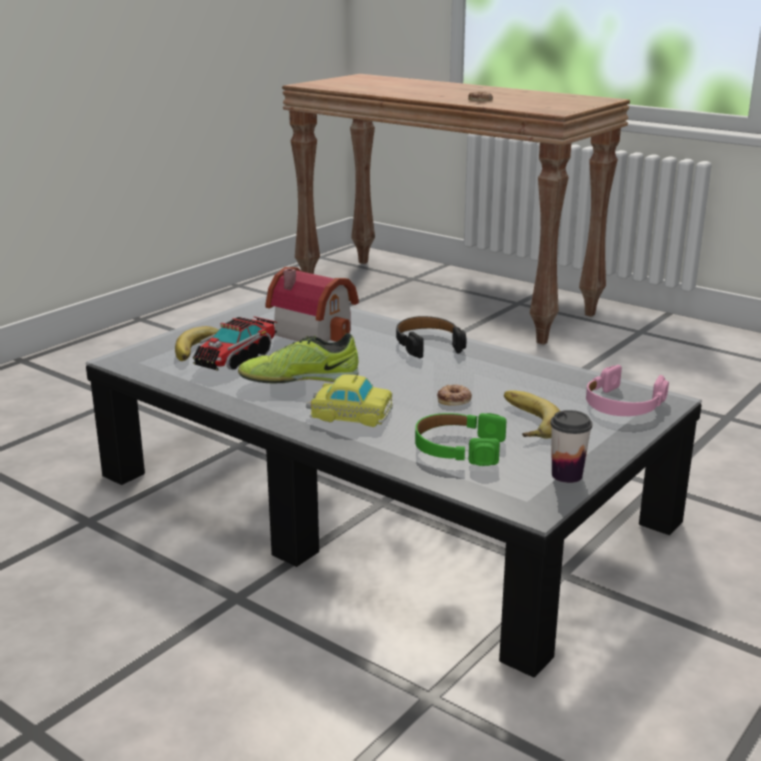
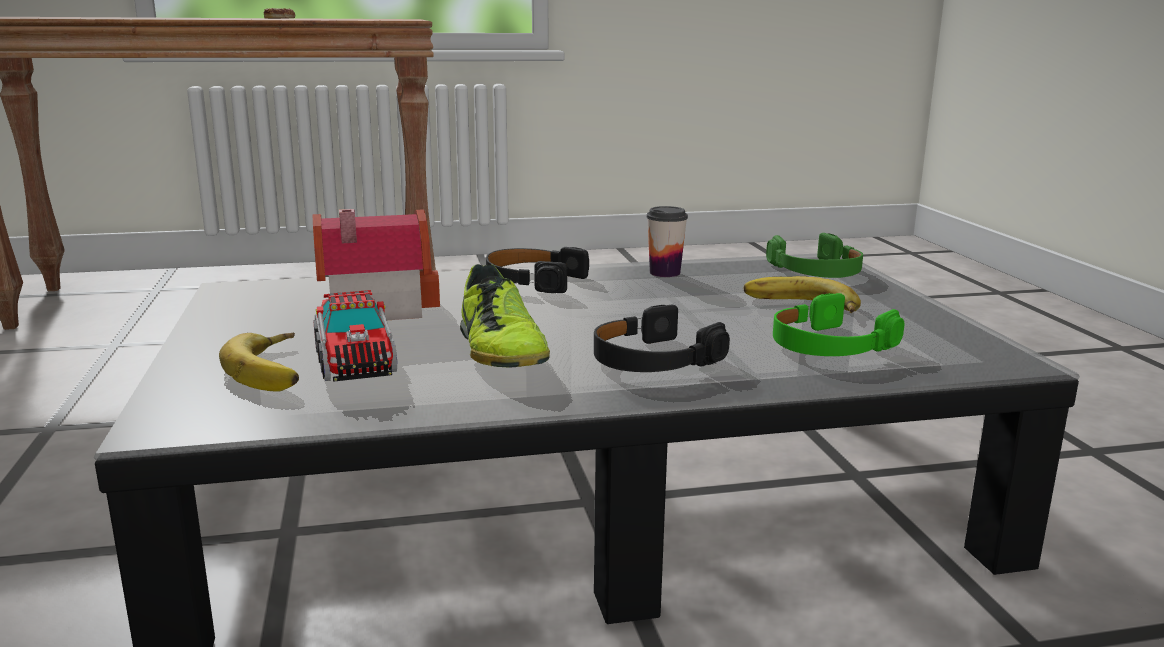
camera: 50 degrees left, 5 degrees down
shoe [238,333,359,383] -> shoe turned 45 degrees counterclockwise [460,264,550,368]
toy car [306,374,393,427] -> black headphones [594,305,730,372]
donut [437,385,472,406] -> none
cup [550,410,592,483] -> cup moved to [646,206,688,277]
pink headphones [586,365,669,416] -> green headphones [766,233,863,278]

